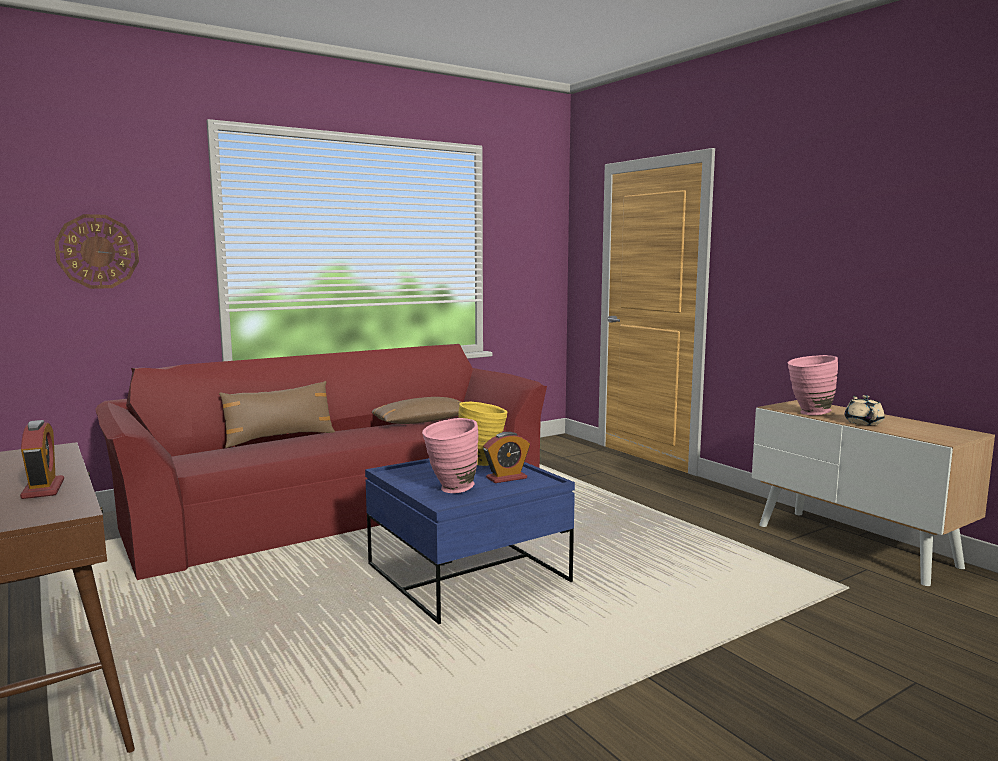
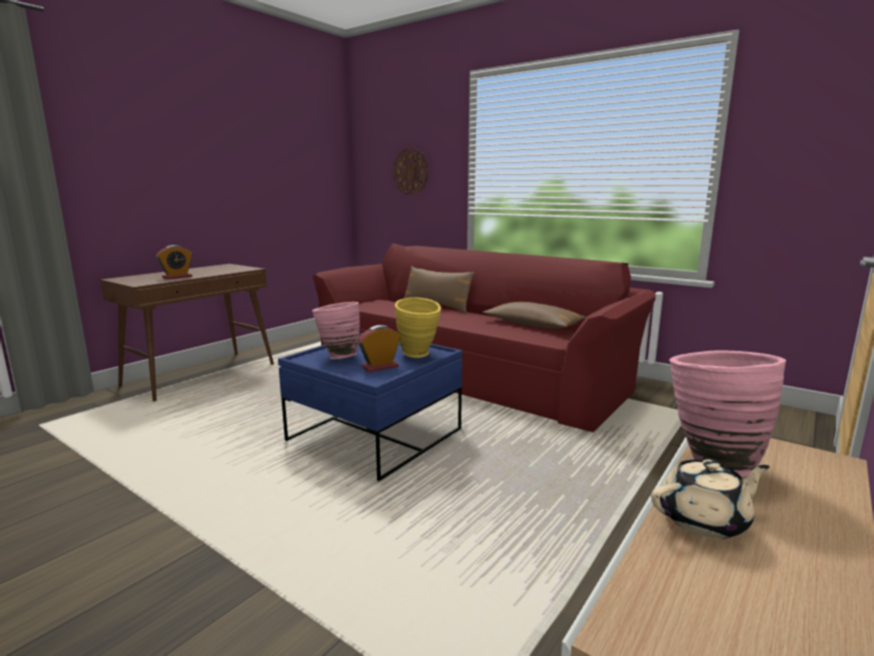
camera: 70 degrees right, 5 degrees up
alarm clock [483,432,530,483] -> alarm clock turned 105 degrees clockwise [358,325,401,372]

